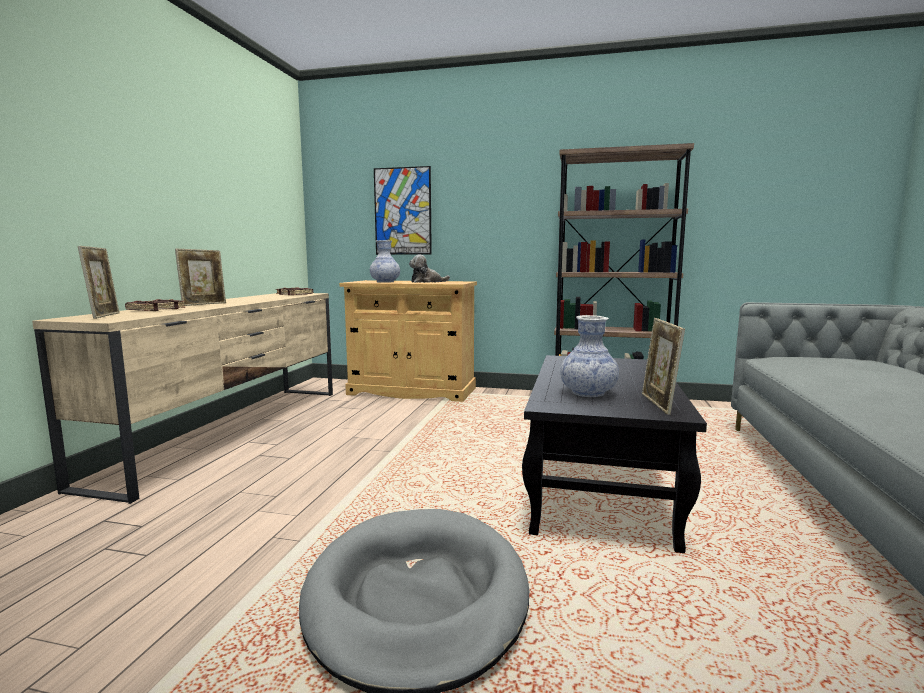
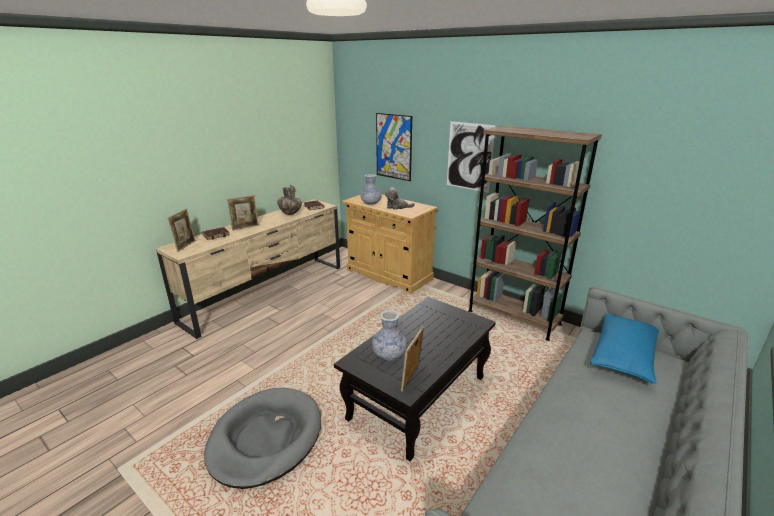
camera: 25 degrees right, 15 degrees up
none -> vase [277,185,302,215]
none -> picture [447,121,496,193]
none -> blue pillow [590,314,659,384]

